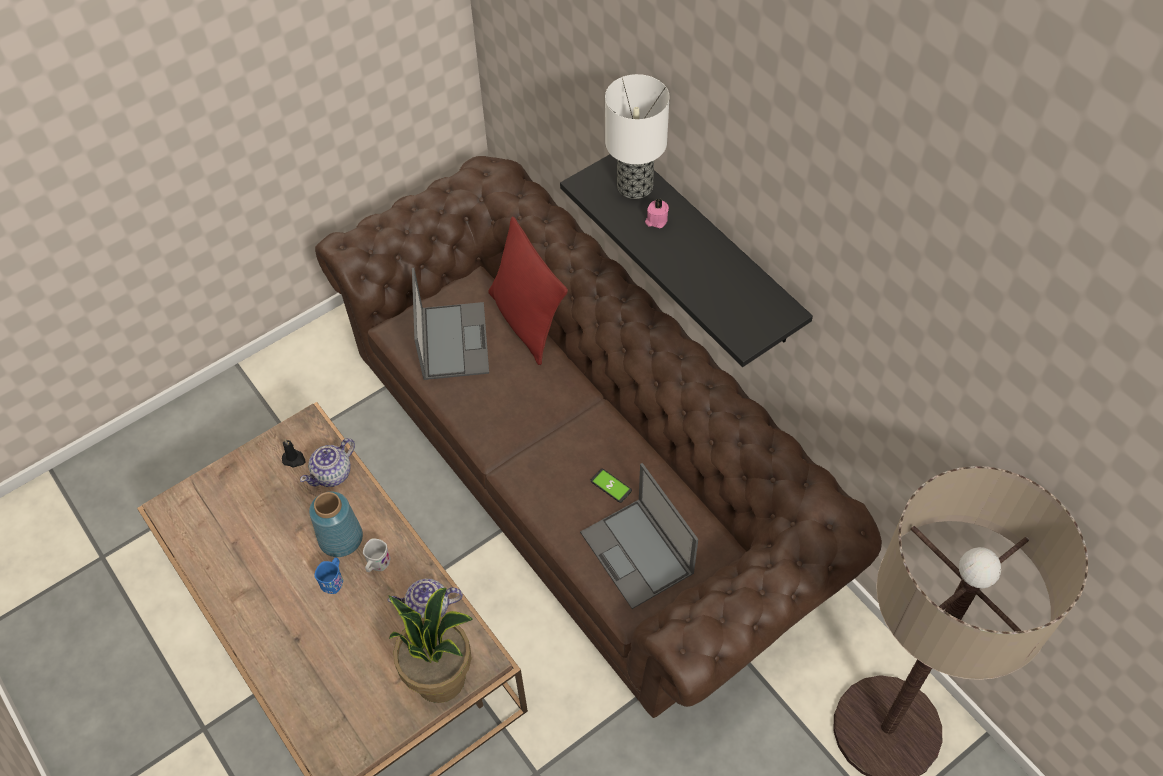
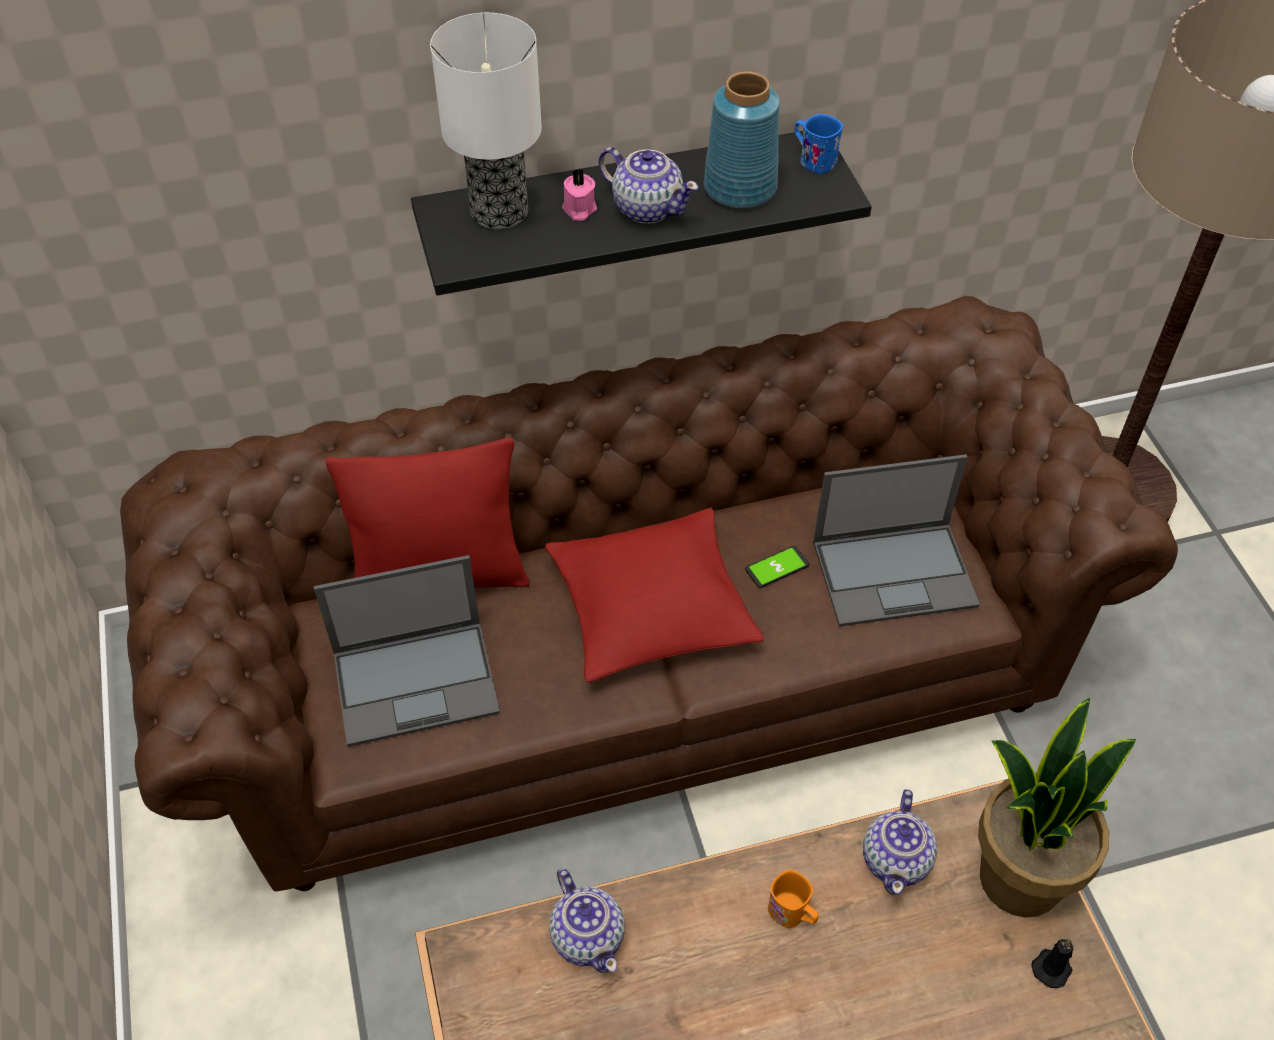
camera: 70 degrees left, 5 degrees down
black candle [282,439,306,467] -> black candle moved to [1032,939,1074,988]
blue vase [309,492,363,557] -> blue vase moved to [704,71,780,208]
blue mug [314,557,343,594] -> blue mug moved to [794,114,843,174]
white mug [363,538,391,572] -> orange mug [768,869,819,928]
laptop [412,268,489,380] -> laptop turned 150 degrees clockwise [314,555,500,747]
none -> red pillow [545,508,764,683]
none -> teapot [599,147,699,224]

